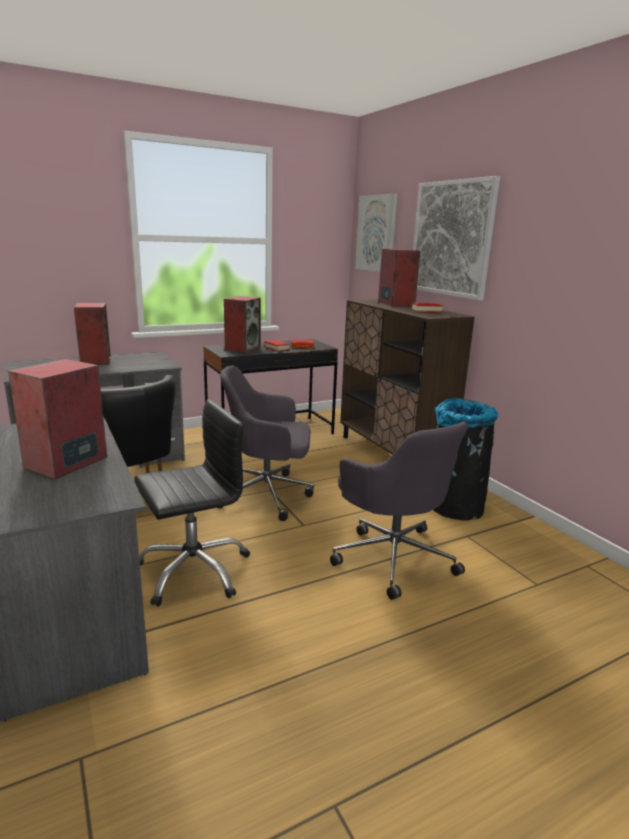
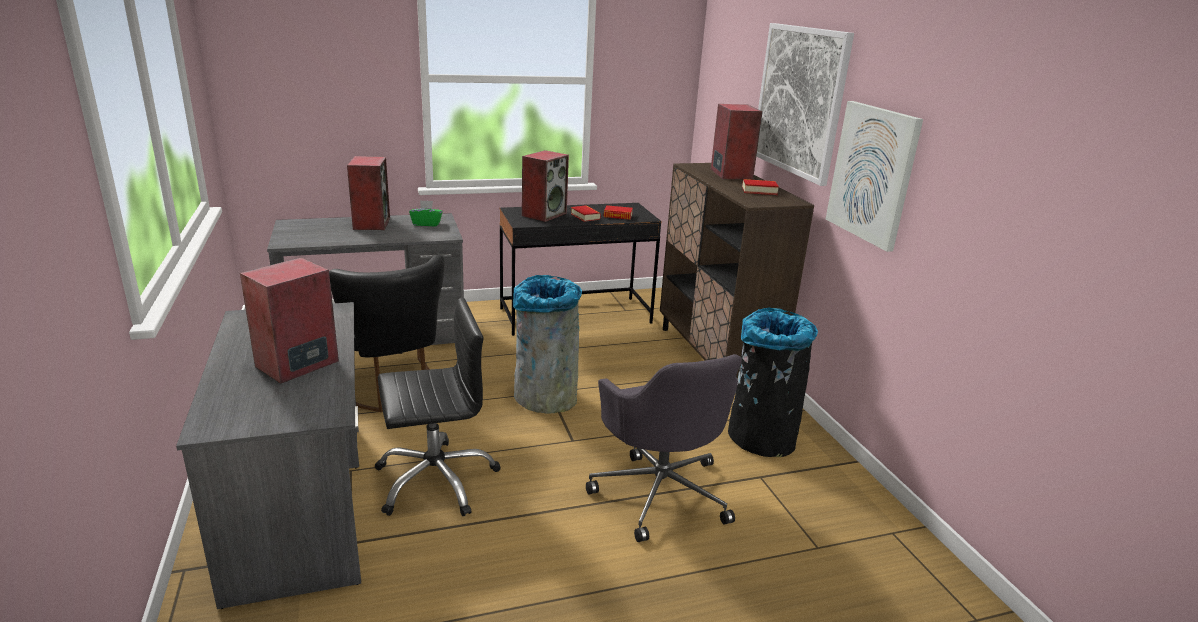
camera: 10 degrees right, 5 degrees up
grey office chair [217,365,314,521] -> grey trash can [513,275,582,414]
picture [355,194,398,272] -> picture moved to [826,101,923,252]
none -> green tissue box [409,200,443,226]

